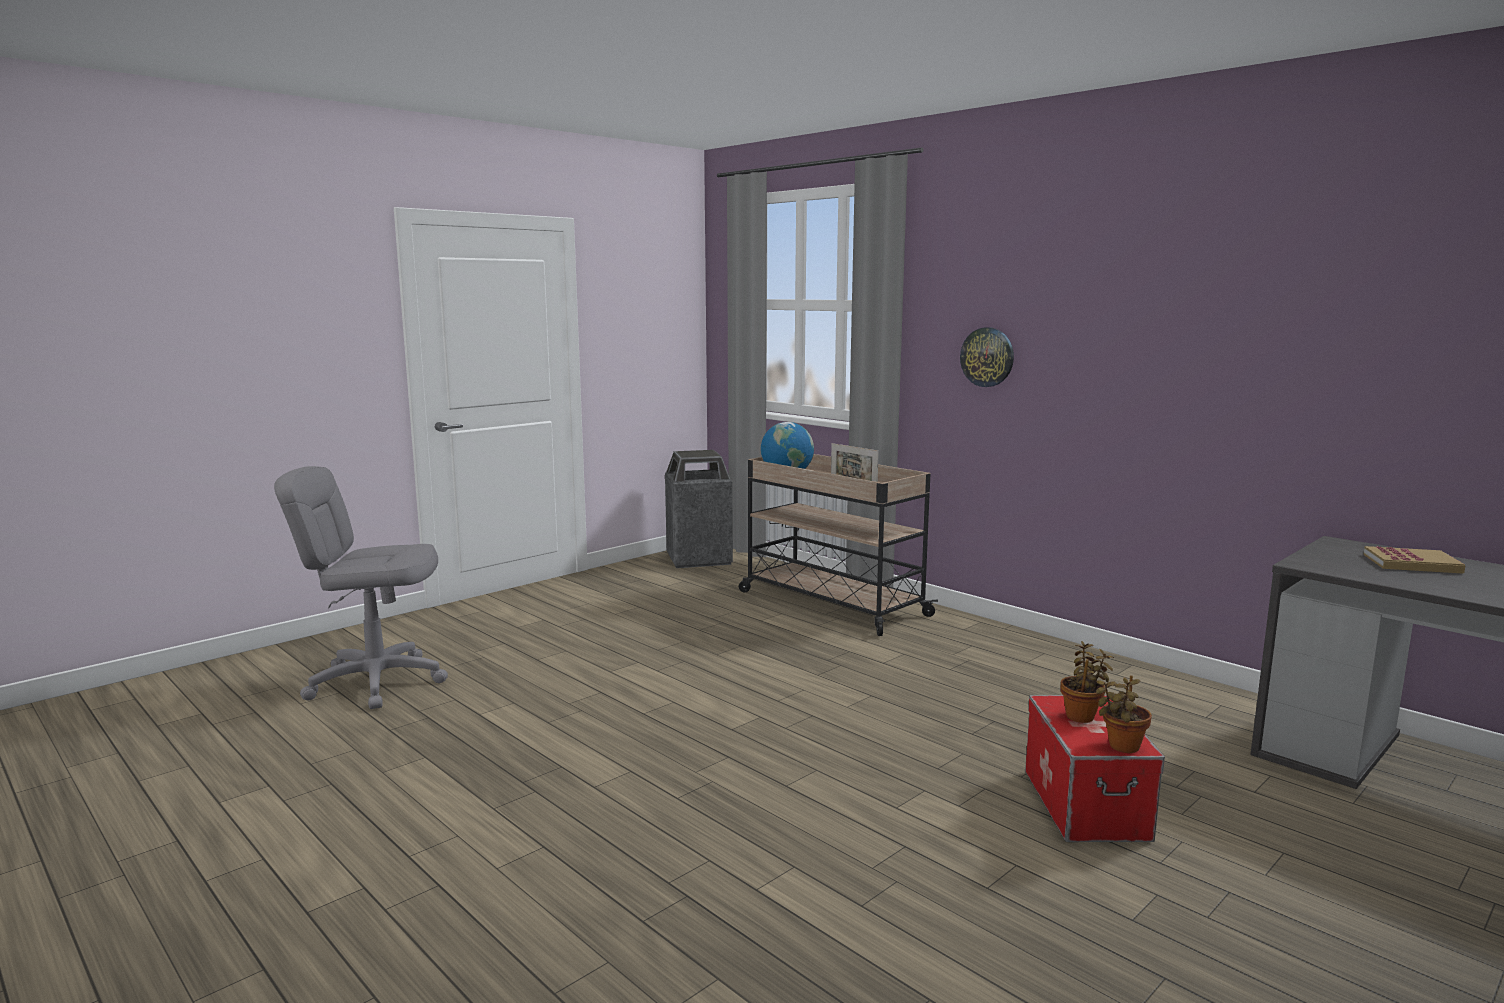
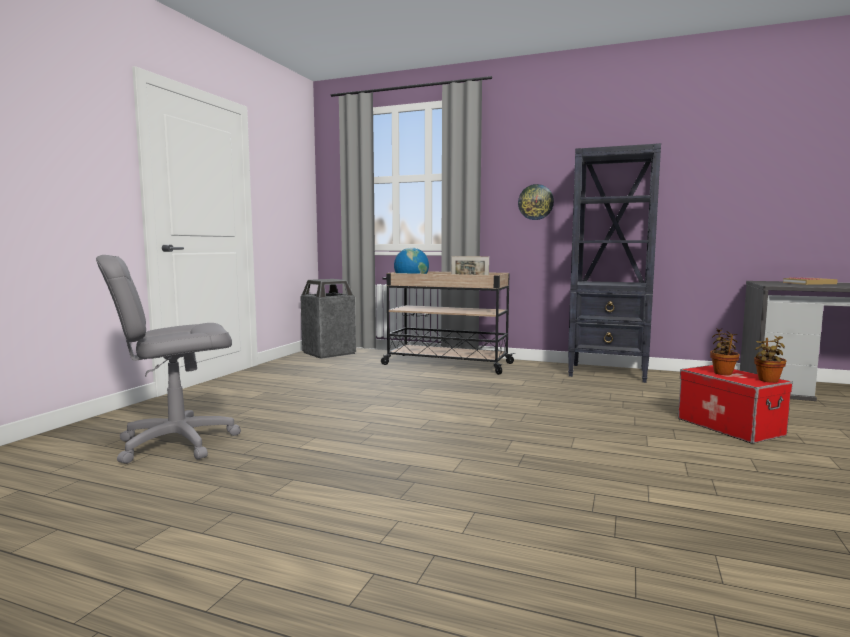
camera: 25 degrees left, 5 degrees down
none -> black bookcase [568,143,661,383]

